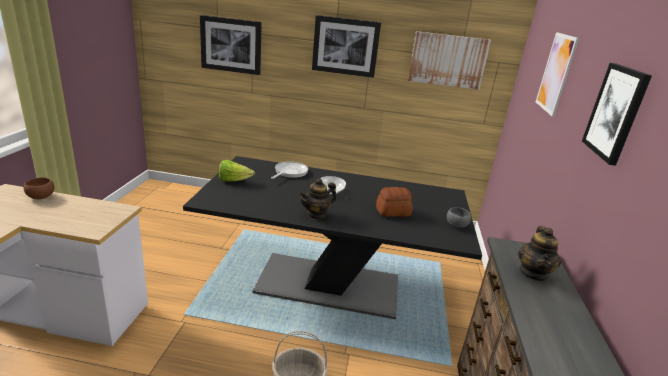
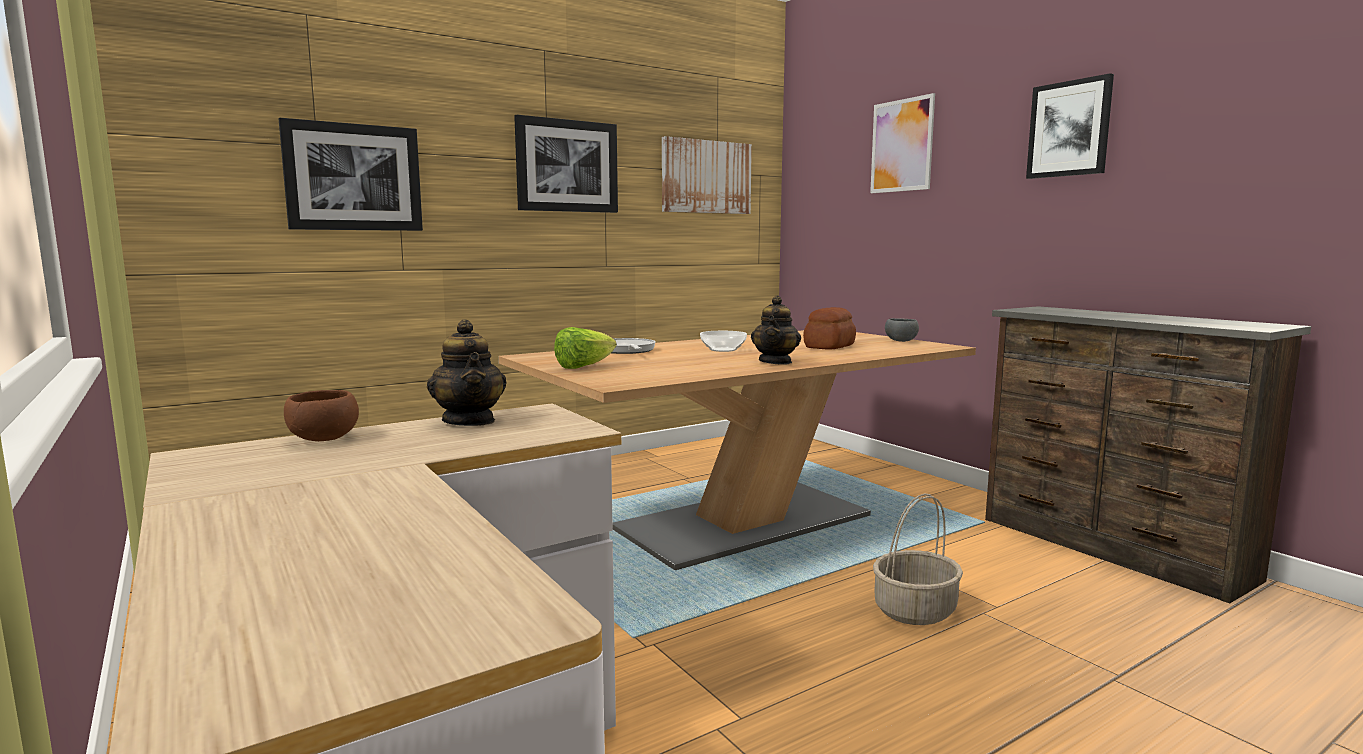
camera: 40 degrees left, 15 degrees down
black dining table [183,156,482,319] -> beige dining table [499,330,976,570]
teapot [518,226,561,282] -> teapot moved to [427,319,507,426]

